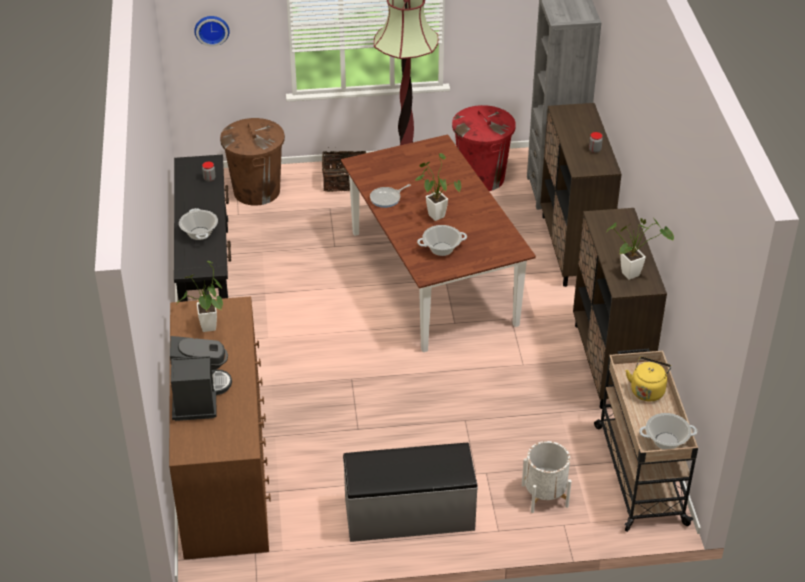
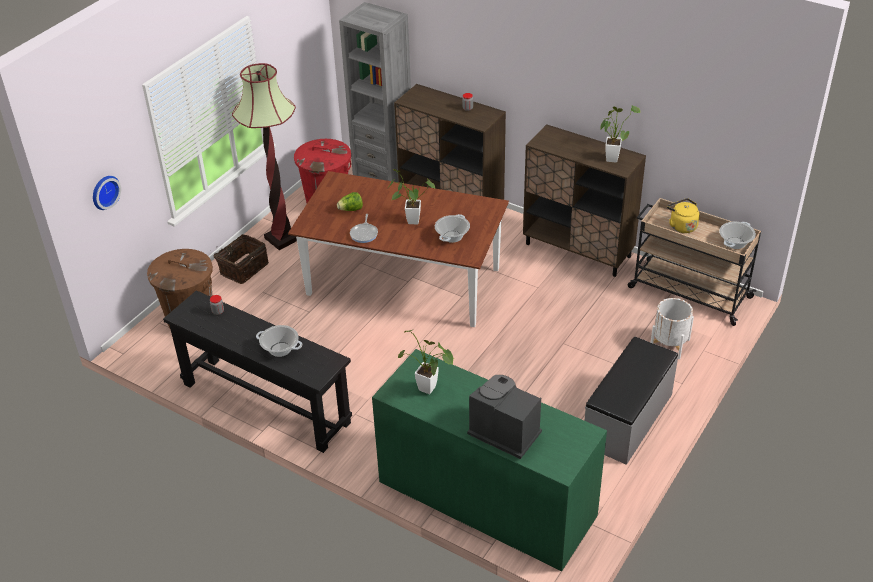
camera: 50 degrees left, 0 degrees up
brown dresser [169,296,271,560] -> green dresser [372,349,607,571]
none -> lettuce [337,192,363,211]

